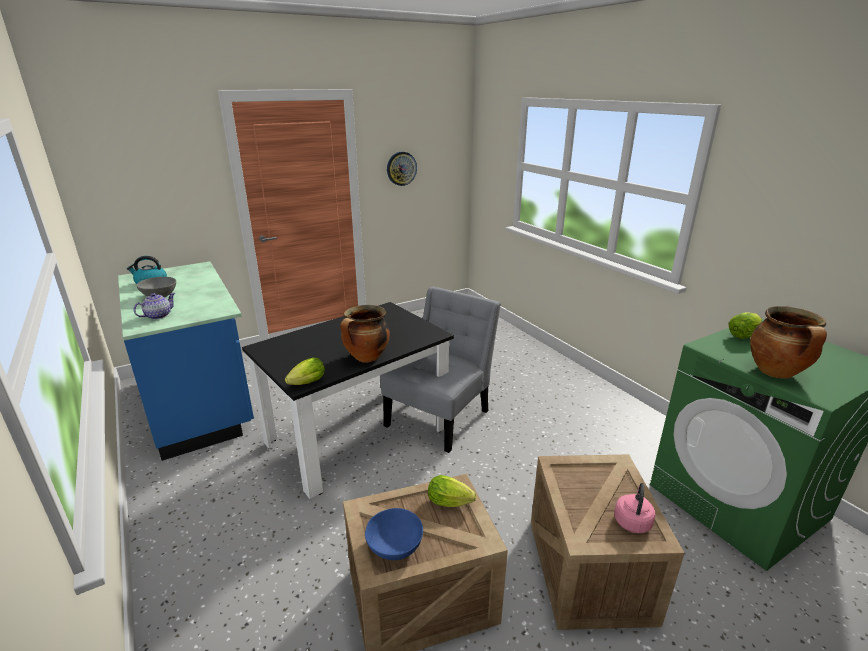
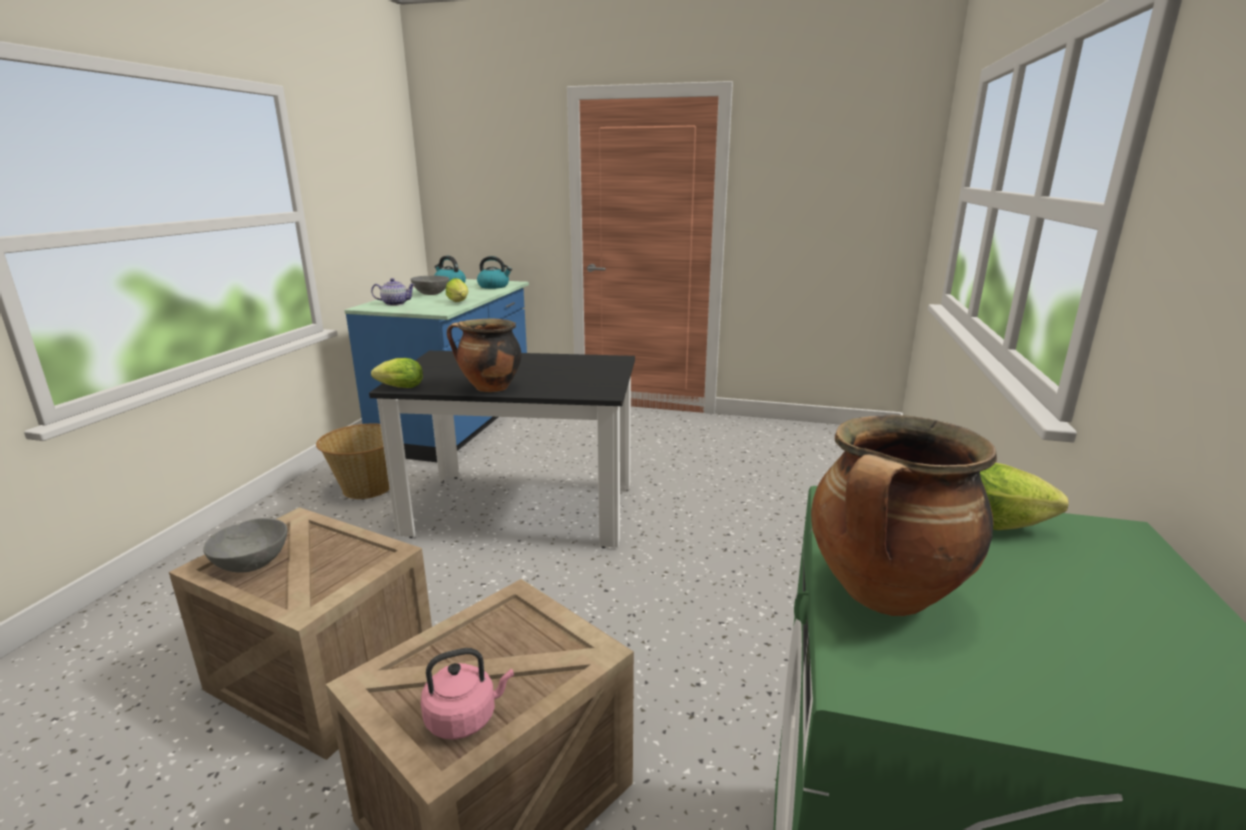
camera: 45 degrees right, 5 degrees down
blue bowl [365,508,423,560] -> grey bowl [203,518,287,572]
grey chair [381,287,501,453] -> none
wall clock [387,152,417,186] -> none
lettuce [428,475,476,507] -> lettuce moved to [446,278,468,302]
none -> basket [316,424,390,499]
none -> kettle [477,256,512,289]

